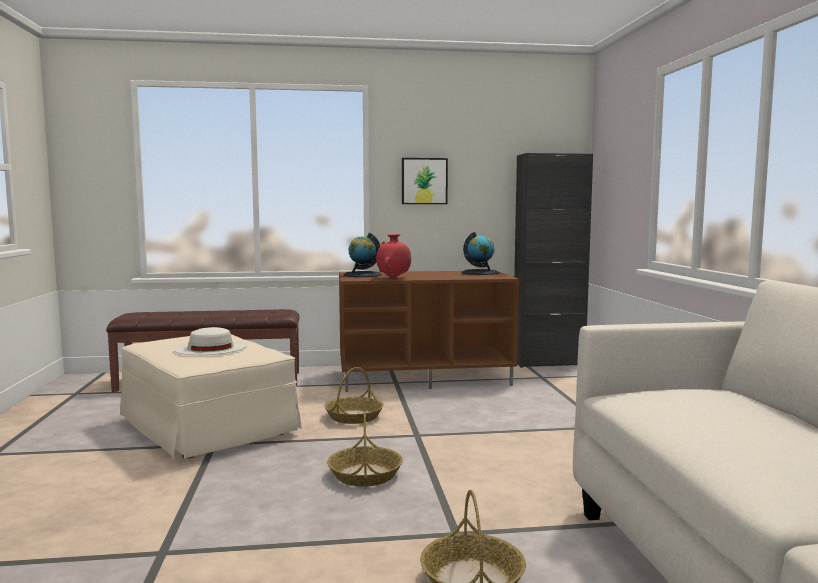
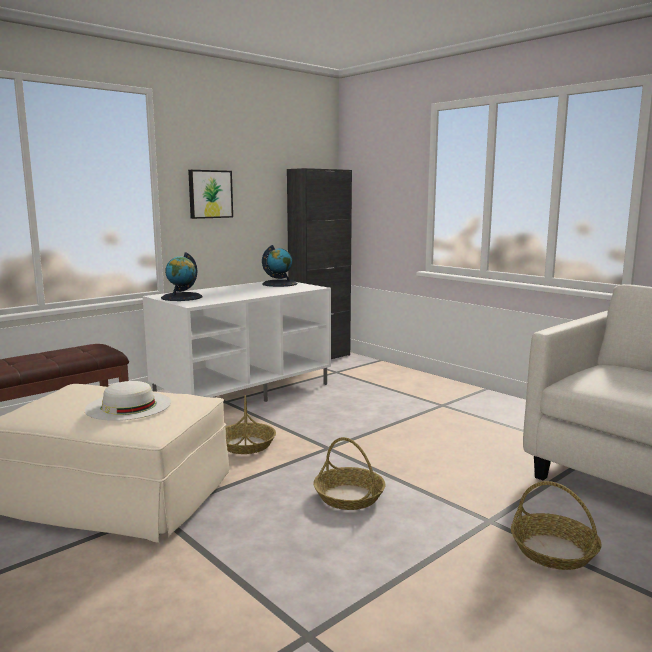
camera: 35 degrees left, 5 degrees up
brown tv stand [339,271,519,392] -> white tv stand [143,282,331,402]
red vase [376,234,411,279] -> none

